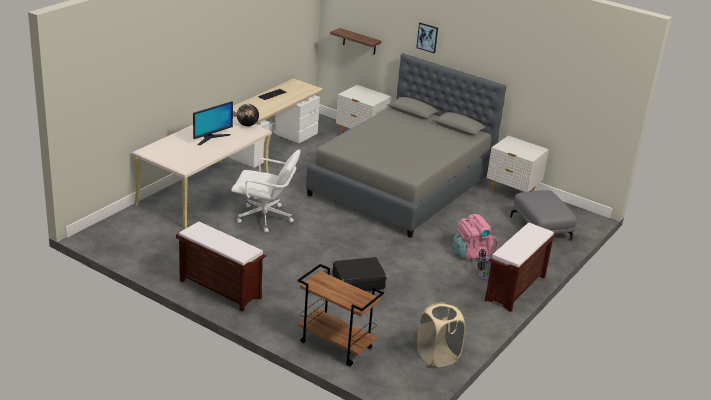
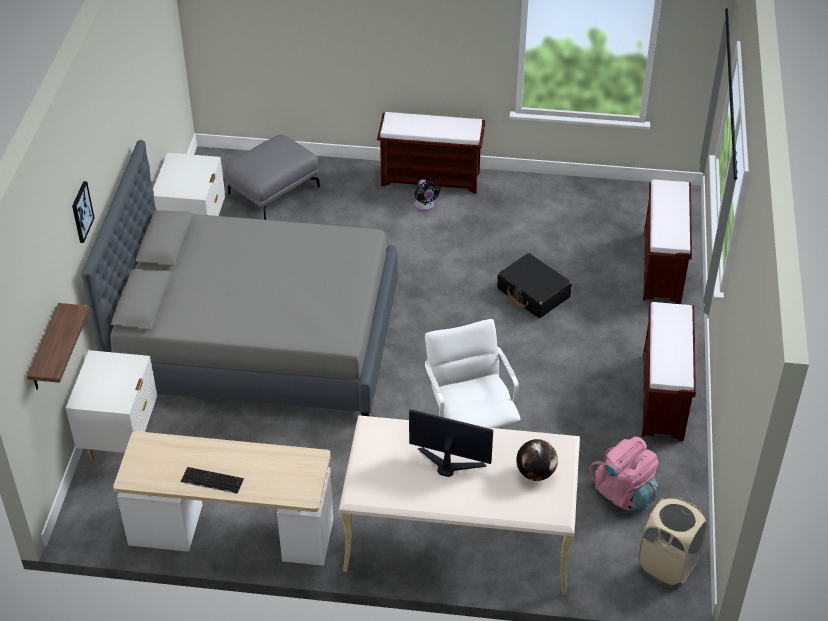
camera: 115 degrees left, 15 degrees up
globe [237,104,259,126] -> globe moved to [516,439,558,481]
brown cart [297,264,384,366] -> brown bench [643,179,692,304]
beige laundry basket [417,302,466,367] -> beige laundry basket moved to [638,497,708,585]
pink backpack [452,214,497,260] -> pink backpack moved to [589,437,659,511]

